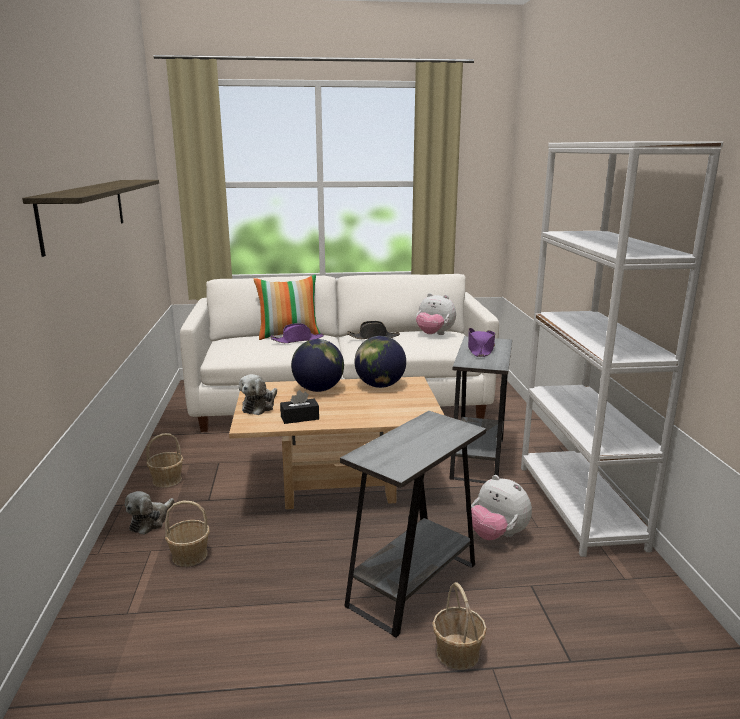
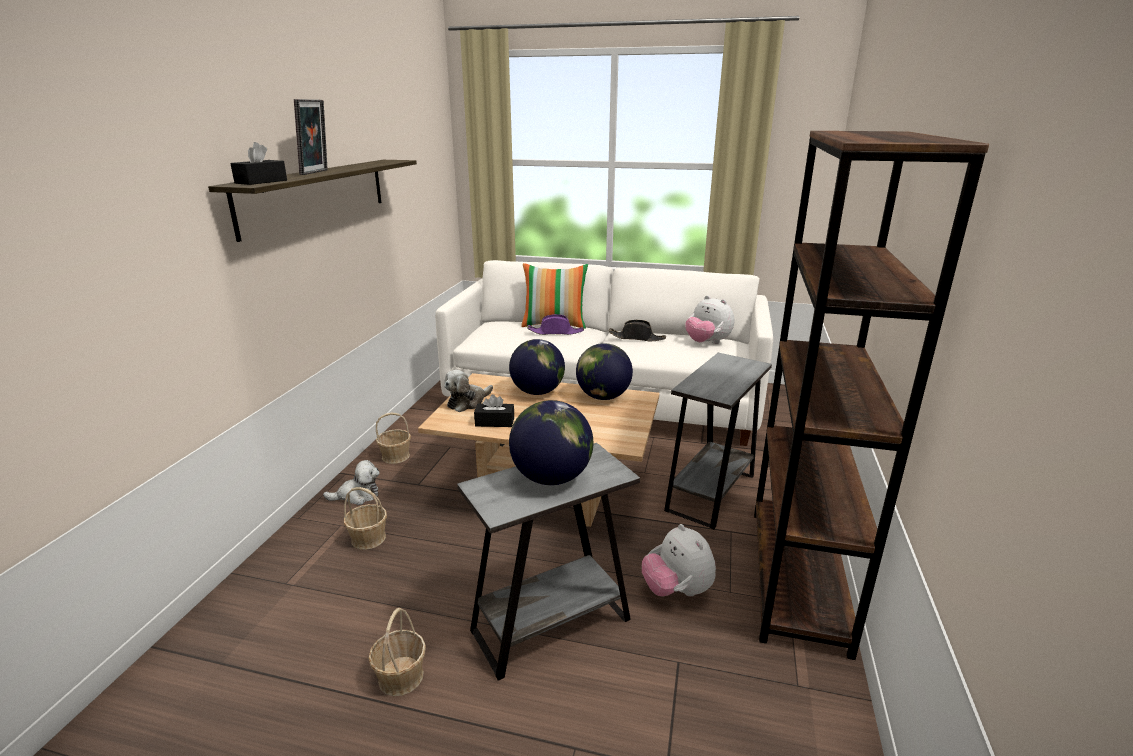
camera: 20 degrees right, 5 degrees up
plush toy [125,491,174,535] -> plush toy turned 150 degrees counterclockwise [323,460,380,505]
basket [432,582,487,670] -> basket moved to [368,608,426,696]
purple hat [468,328,495,357] -> none
white bookcase [521,141,723,557] -> brown bookcase [754,131,989,660]
none -> black tissue box [230,142,287,185]
none -> picture frame [294,99,328,175]
none -> globe [509,400,594,485]

